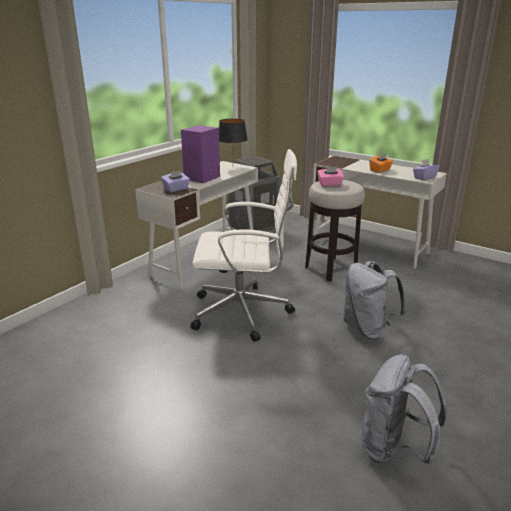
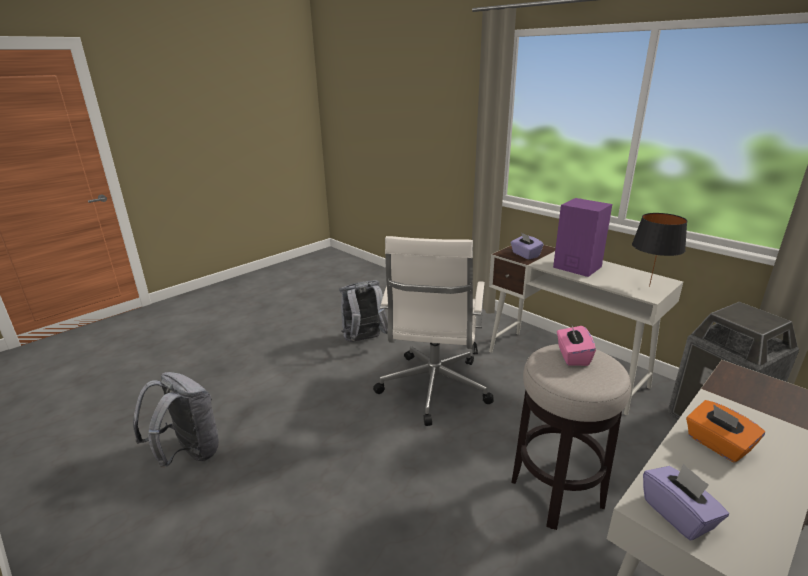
camera: 100 degrees right, 0 degrees up
grey backpack [343,261,405,340] -> grey backpack moved to [339,281,388,342]

